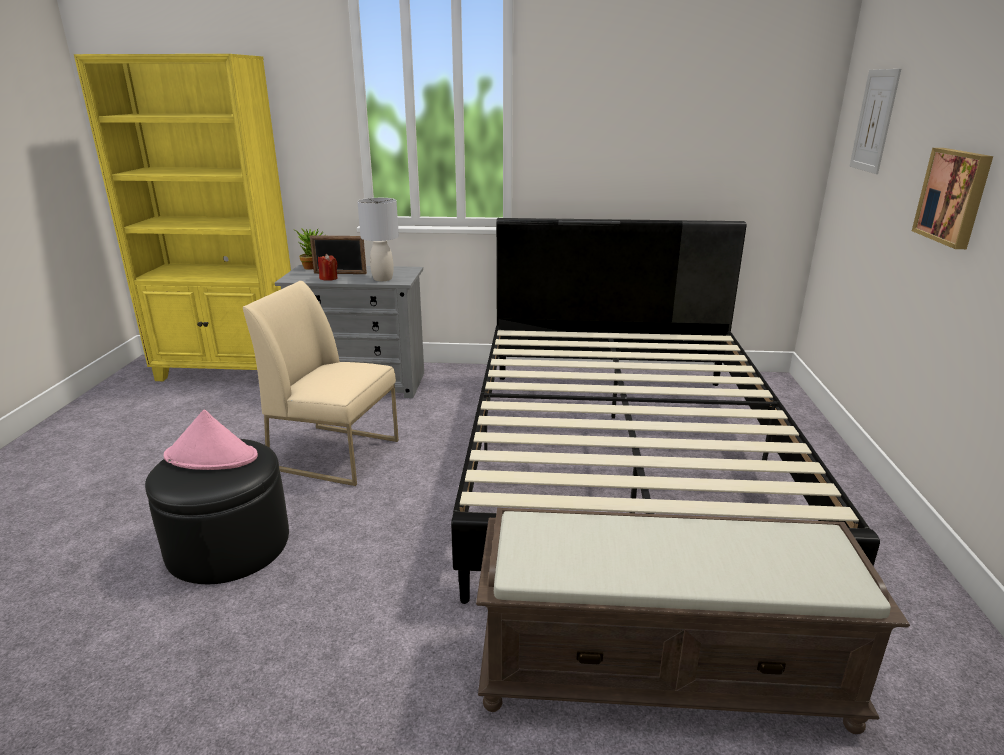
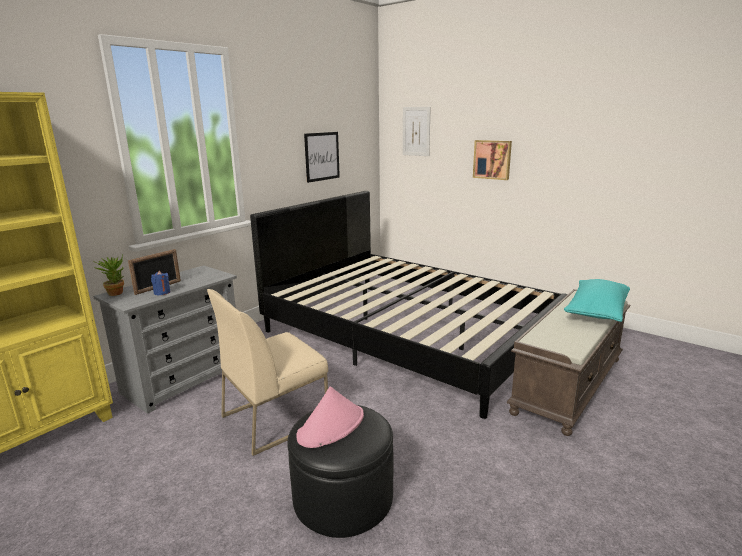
camera: 55 degrees left, 5 degrees down
red candle [318,254,337,281] -> blue candle [151,271,171,295]
grey table lamp [357,198,399,281] -> none
none -> picture [304,132,340,183]
none -> turquoise pillow [564,279,630,322]

